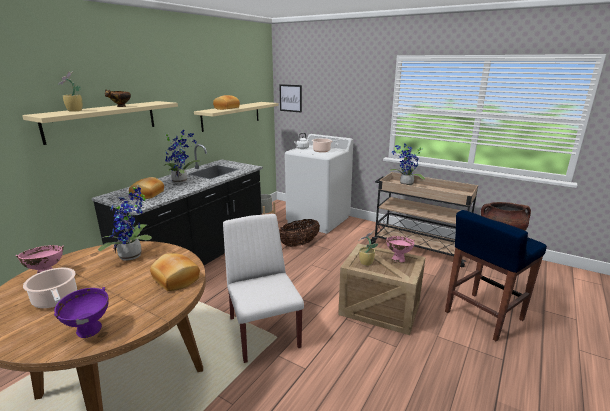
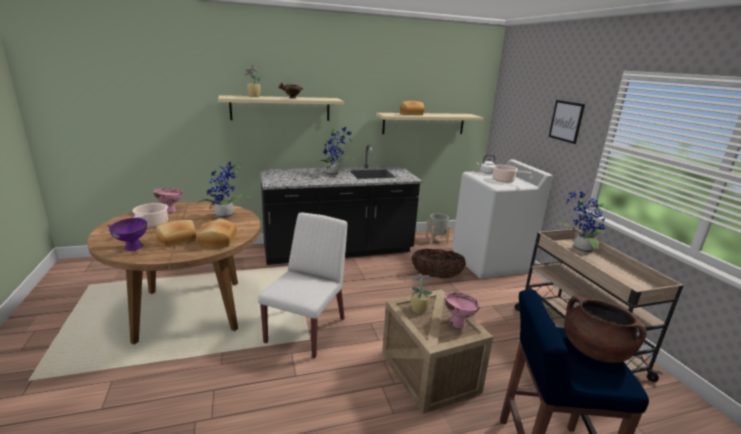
camera: 40 degrees right, 0 degrees up
bread [129,177,164,199] -> bread moved to [156,220,196,247]
picture [279,84,302,113] -> picture moved to [549,100,585,144]

